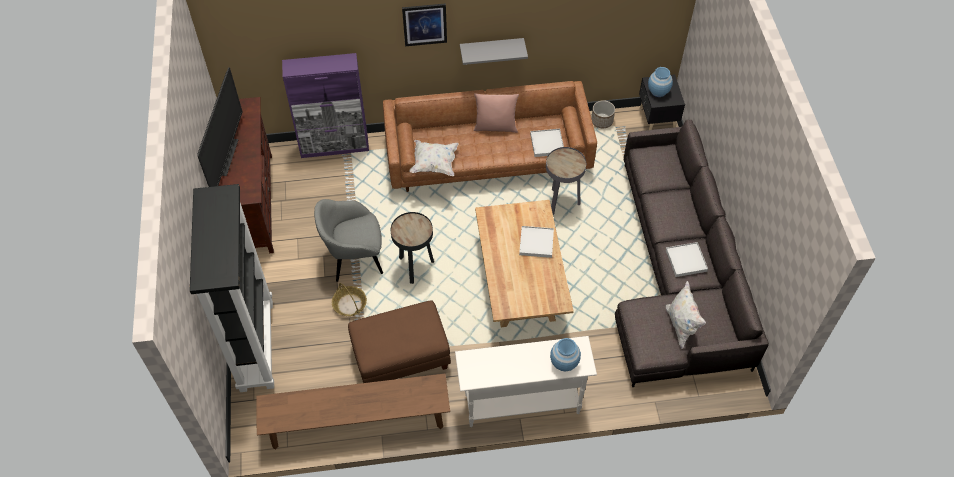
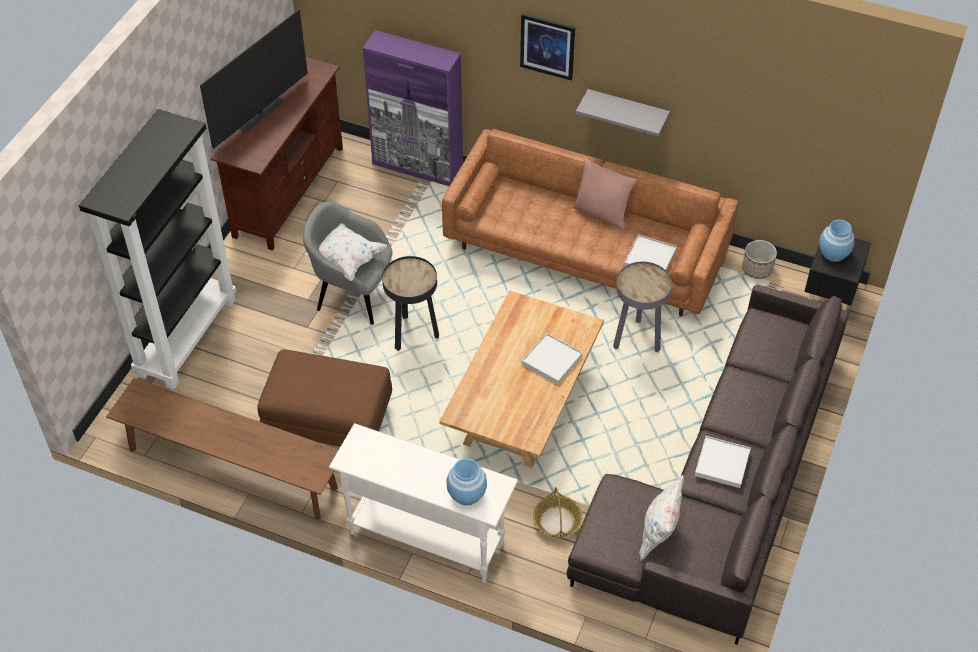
camera: 30 degrees right, 5 degrees down
basket [332,283,367,316] -> basket moved to [533,487,582,537]
white pillow [409,140,459,176] -> white pillow moved to [305,223,388,281]

